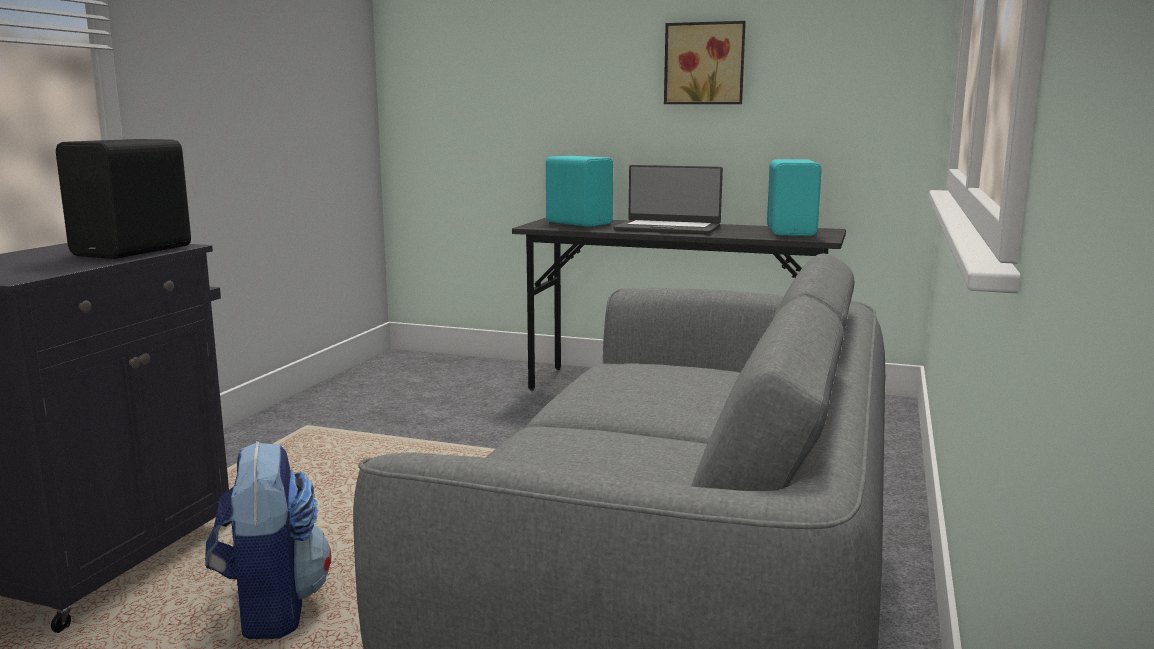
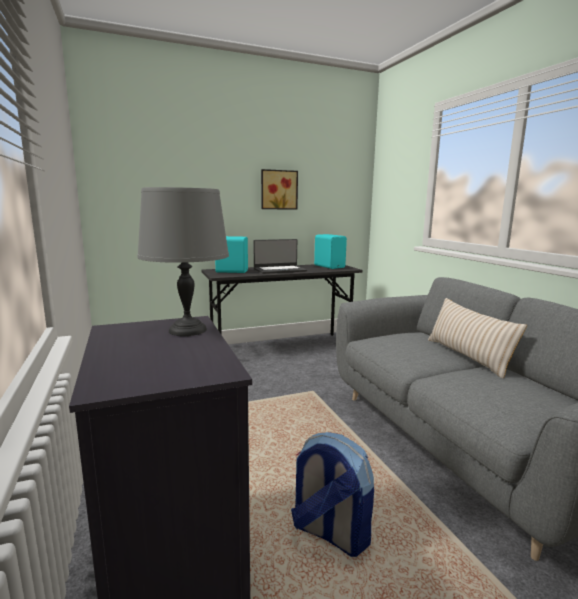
camera: 40 degrees left, 0 degrees up
black speaker [56,139,191,259] -> grey table lamp [137,187,229,336]
none -> beige pillow [428,298,527,379]

